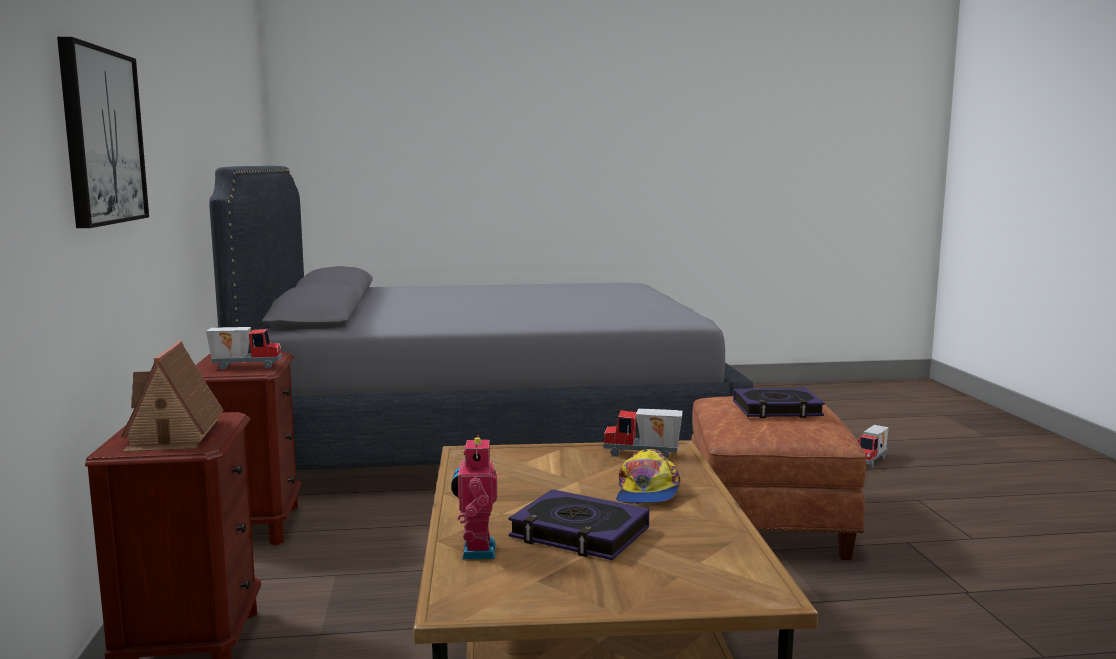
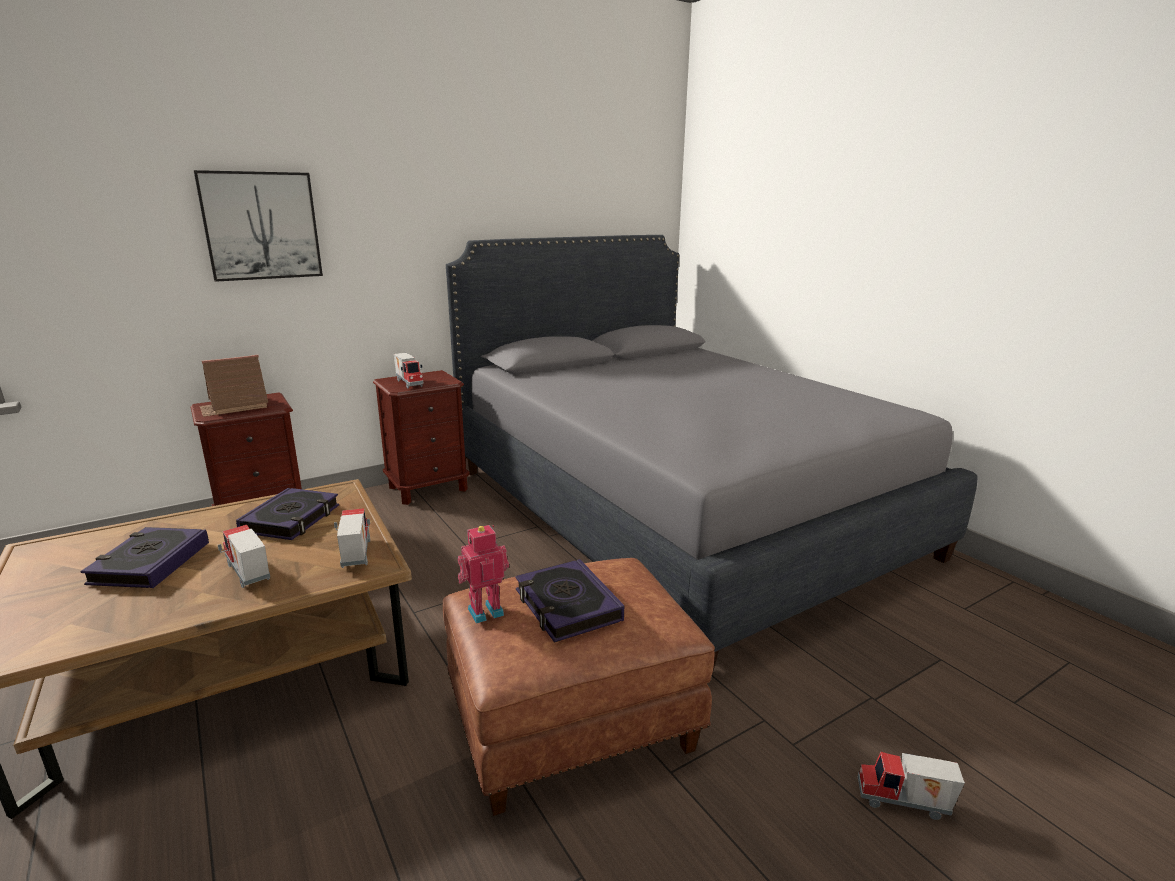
camera: 65 degrees right, 10 degrees up
toy robot [451,435,497,559] -> toy robot moved to [458,525,509,624]
cap [616,449,681,504] -> toy truck [218,525,270,588]
none -> book [236,488,339,540]

